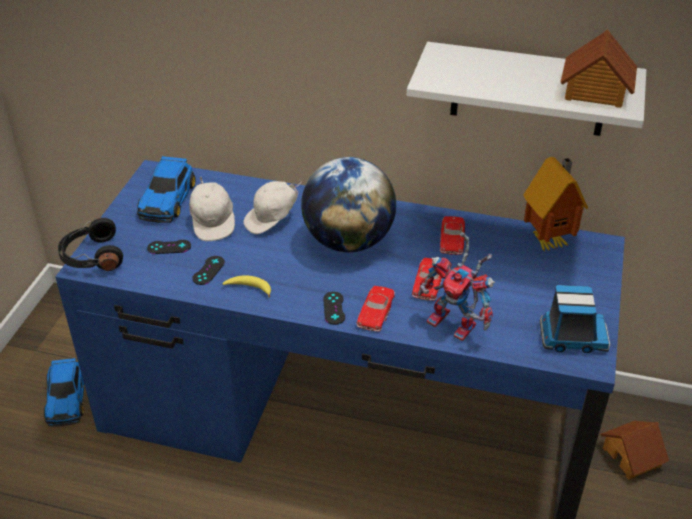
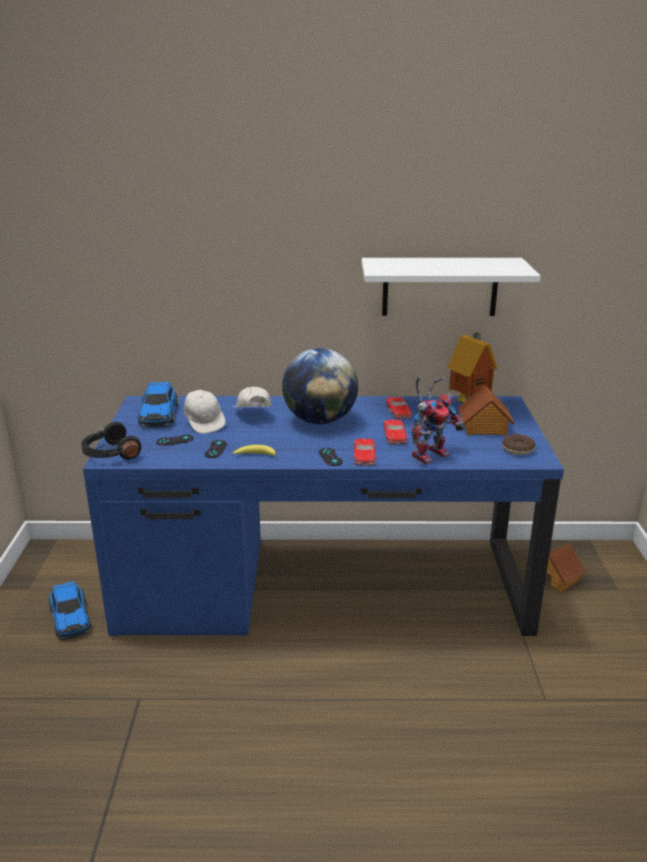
camera: 15 degrees left, 15 degrees down
white cap [243,179,301,234] -> white cap turned 120 degrees clockwise [234,386,271,407]
toy robot [418,232,495,341] -> toy robot turned 60 degrees counterclockwise [411,377,464,464]
toy truck [540,285,610,353] -> donut [502,434,535,455]
toy house [560,29,637,108] -> toy house moved to [458,385,515,435]

